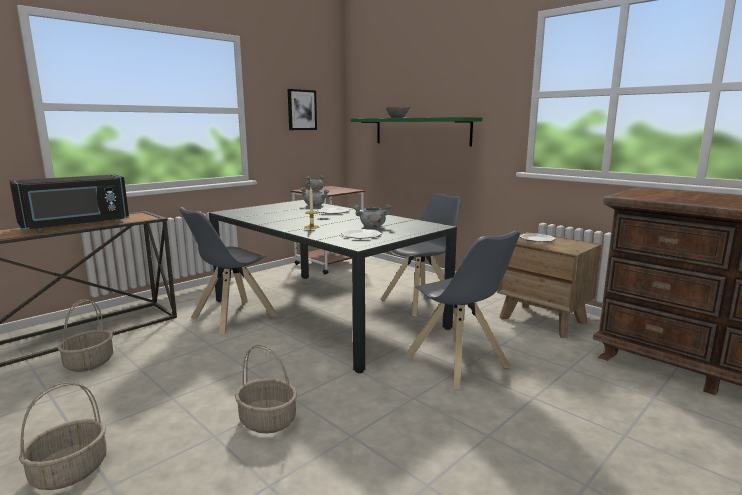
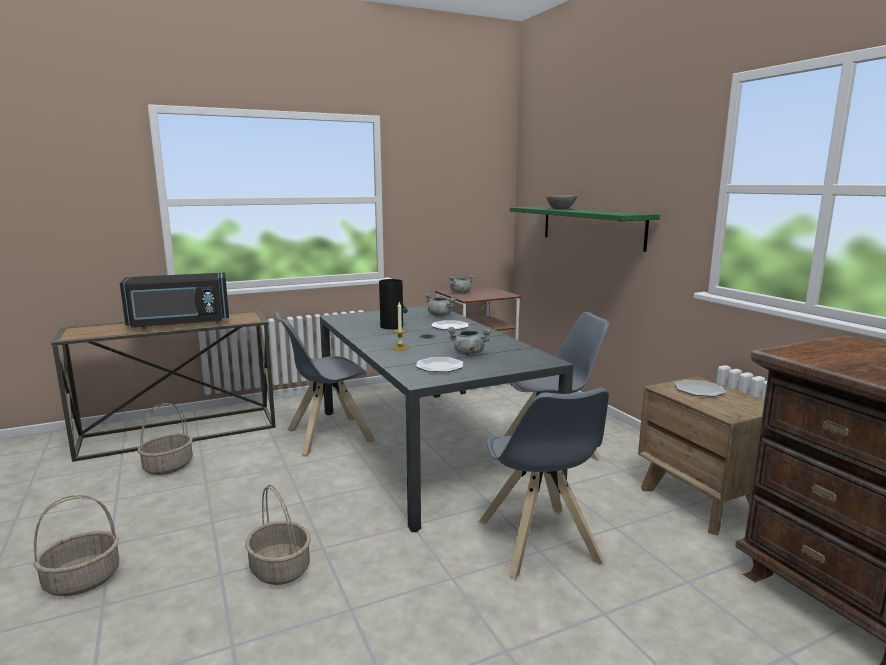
camera: 20 degrees right, 0 degrees up
picture [288,89,317,130] -> none
none -> vase [379,279,407,329]

